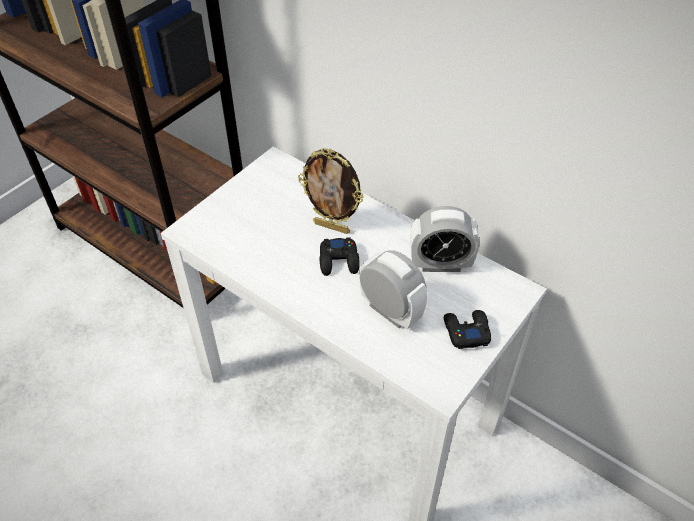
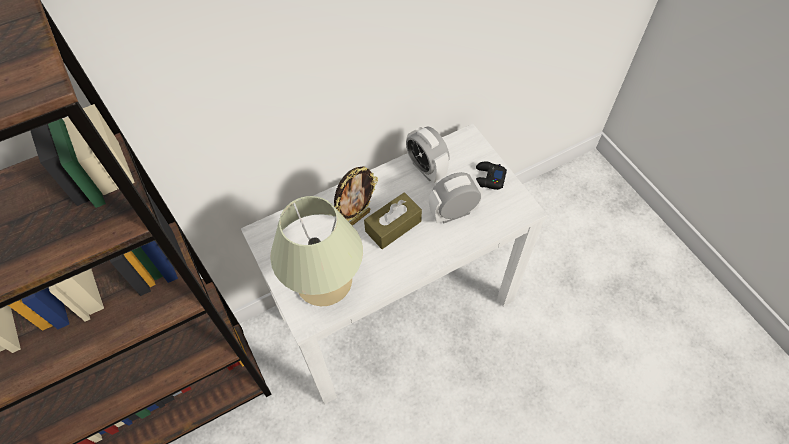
camera: 65 degrees left, 10 degrees up
black game controller [320,237,360,276] -> brown tissue box [364,192,422,249]
alarm clock [410,206,479,272] -> alarm clock turned 120 degrees clockwise [406,126,450,183]
none -> beige table lamp [270,196,363,306]

